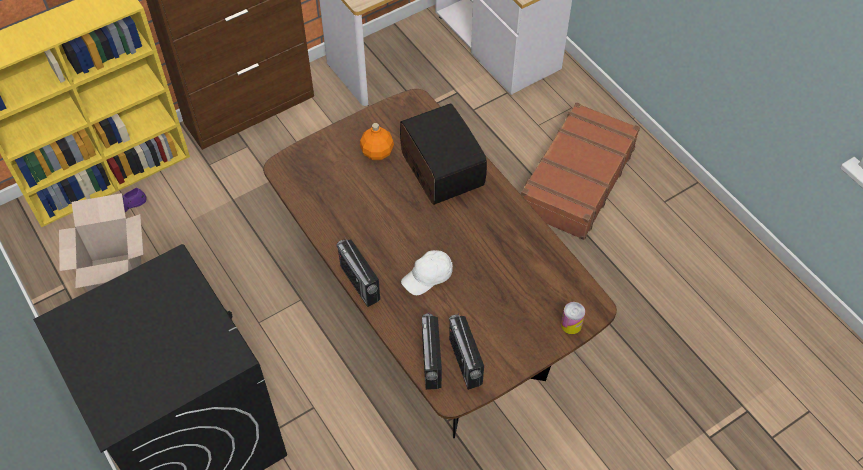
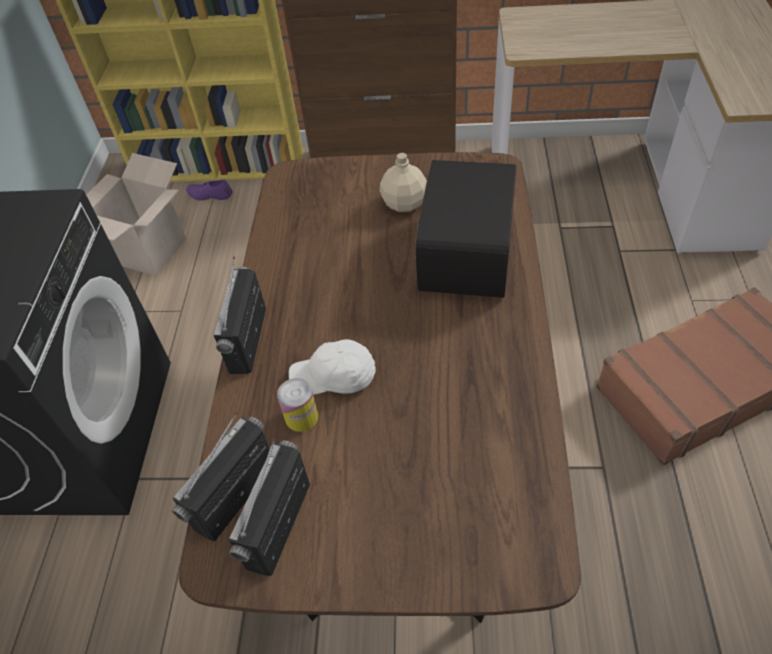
camera: 40 degrees right, 5 degrees down
orange bottle [360,123,394,160] -> beige bottle [380,153,427,212]
can [561,302,585,334] -> can moved to [277,378,318,432]

